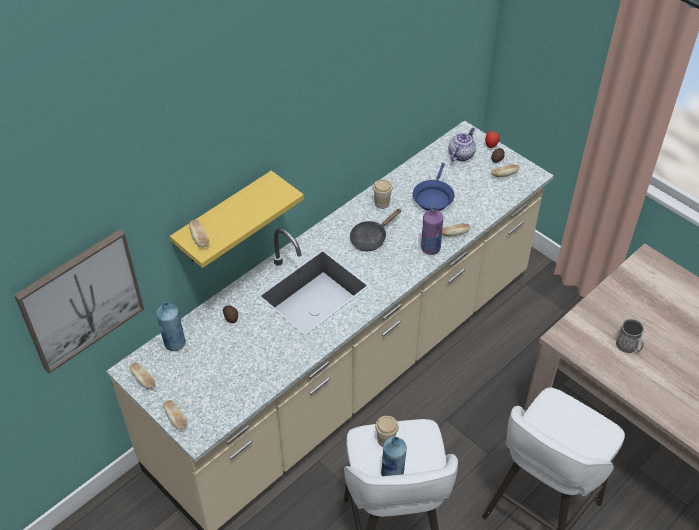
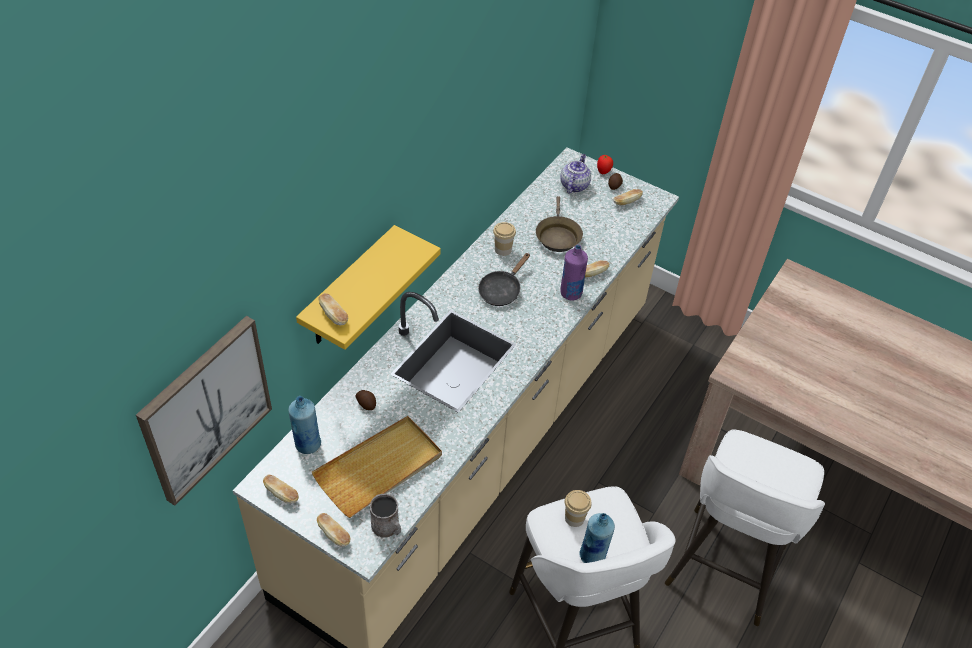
camera: 15 degrees left, 0 degrees up
blue frying pan [413,163,455,211] -> brown frying pan [536,196,583,252]
grey mug [616,319,644,353] -> grey mug moved to [370,494,401,538]
none -> beige tray [312,416,442,518]

